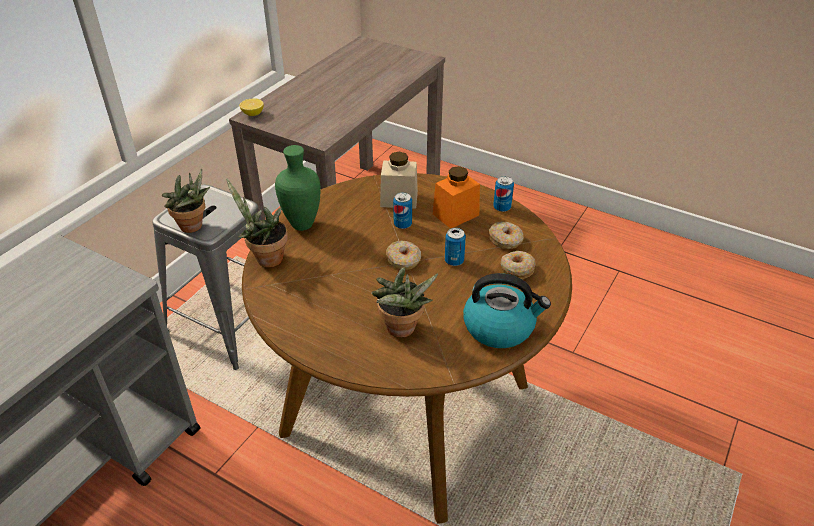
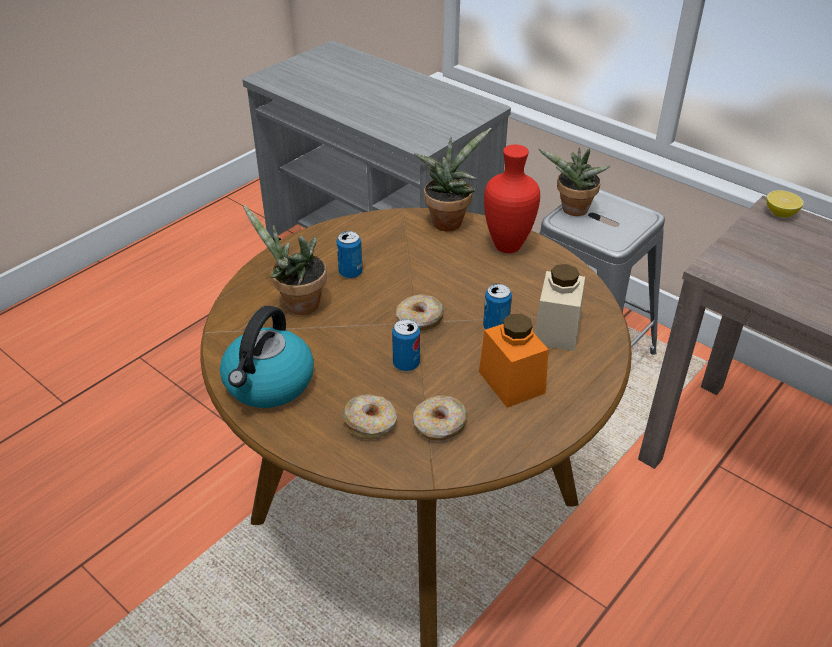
camera: 100 degrees right, 0 degrees up
green vase [275,145,320,231] -> red vase [484,145,540,253]
can [493,176,514,212] -> can moved to [337,231,363,279]

